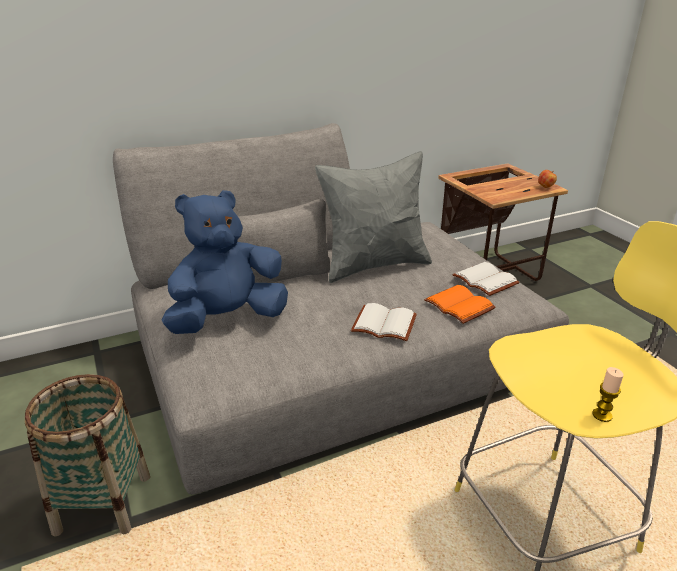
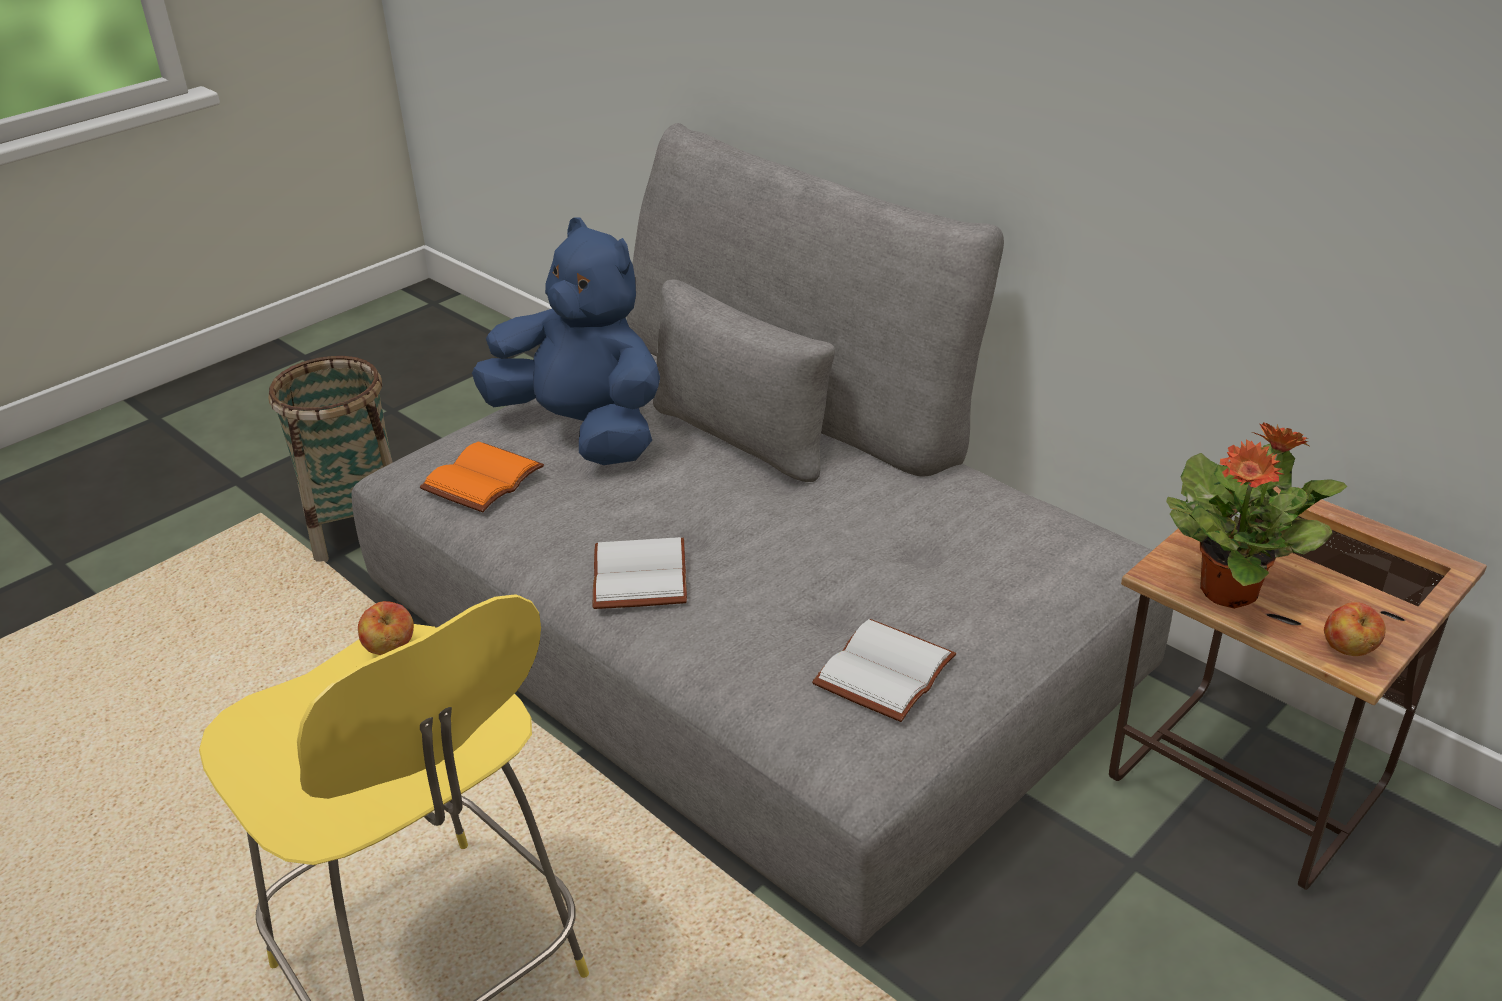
camera: 70 degrees right, 5 degrees up
grey pillow [315,151,432,283] -> none
orange book [424,285,496,324] -> orange book moved to [420,441,544,512]
candle [592,367,624,422] -> none
none -> apple [358,601,414,655]
none -> potted plant [1166,422,1347,609]

